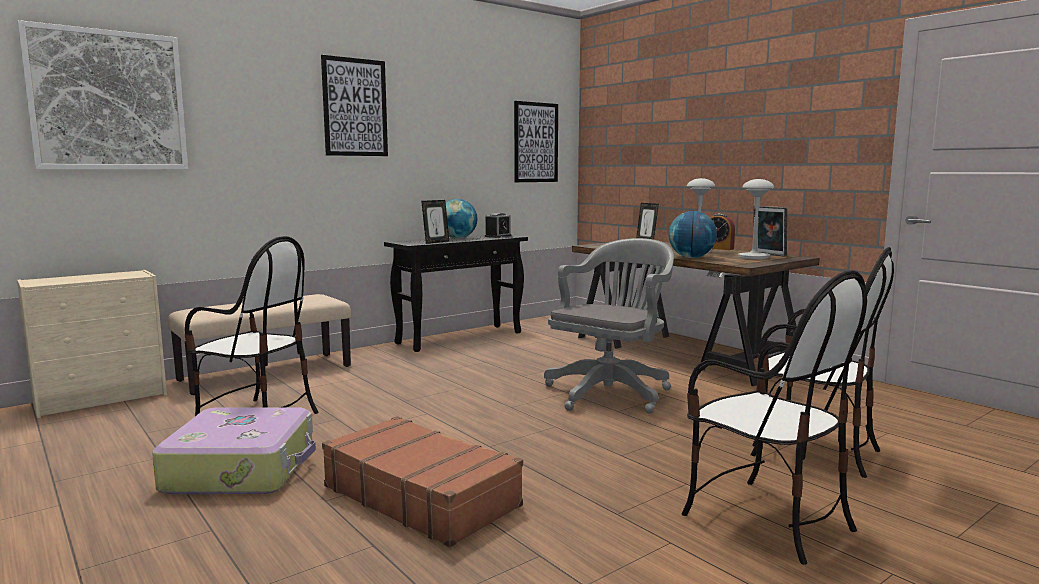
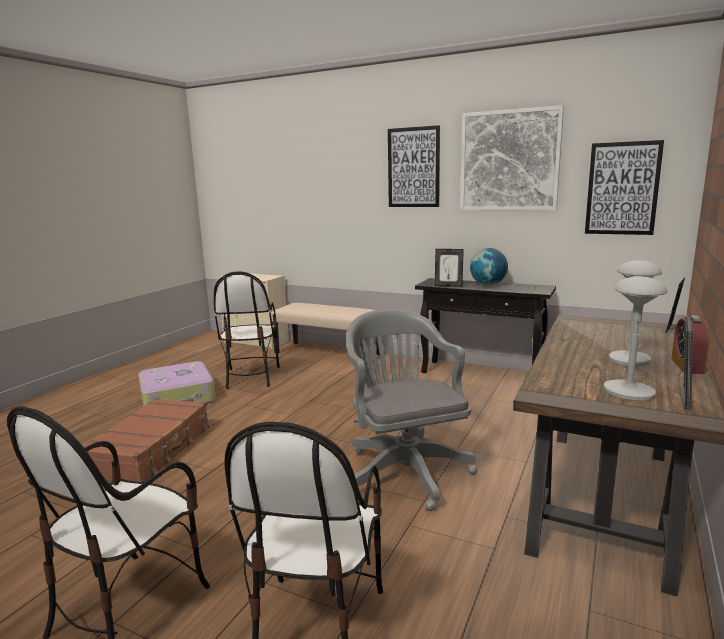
camera: 65 degrees right, 5 degrees up
picture [17,20,188,169] -> picture moved to [460,105,564,211]
alarm clock [485,213,511,238] -> none
grey office chair [544,238,674,414] -> grey office chair turned 120 degrees counterclockwise [346,309,477,511]
globe [669,211,717,258] -> none

